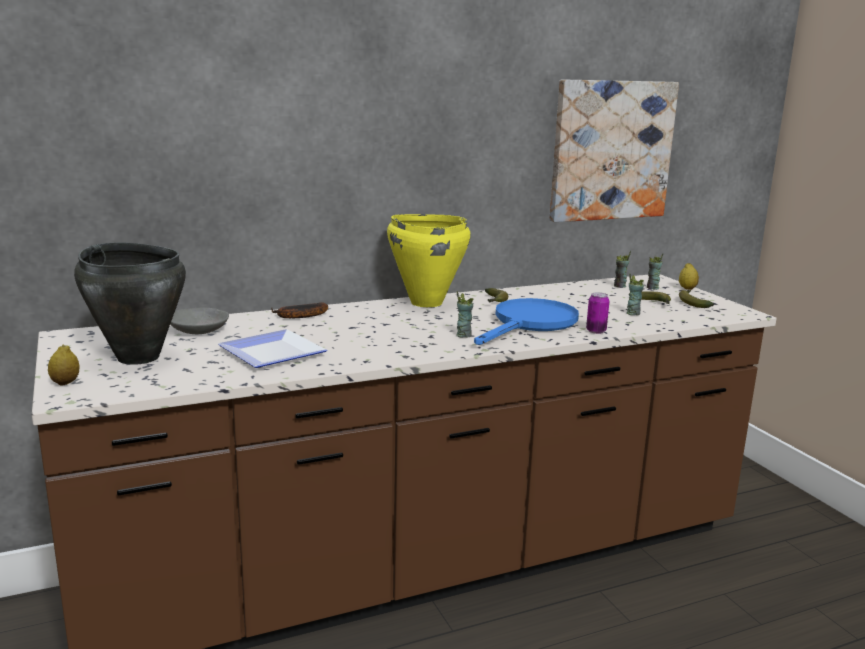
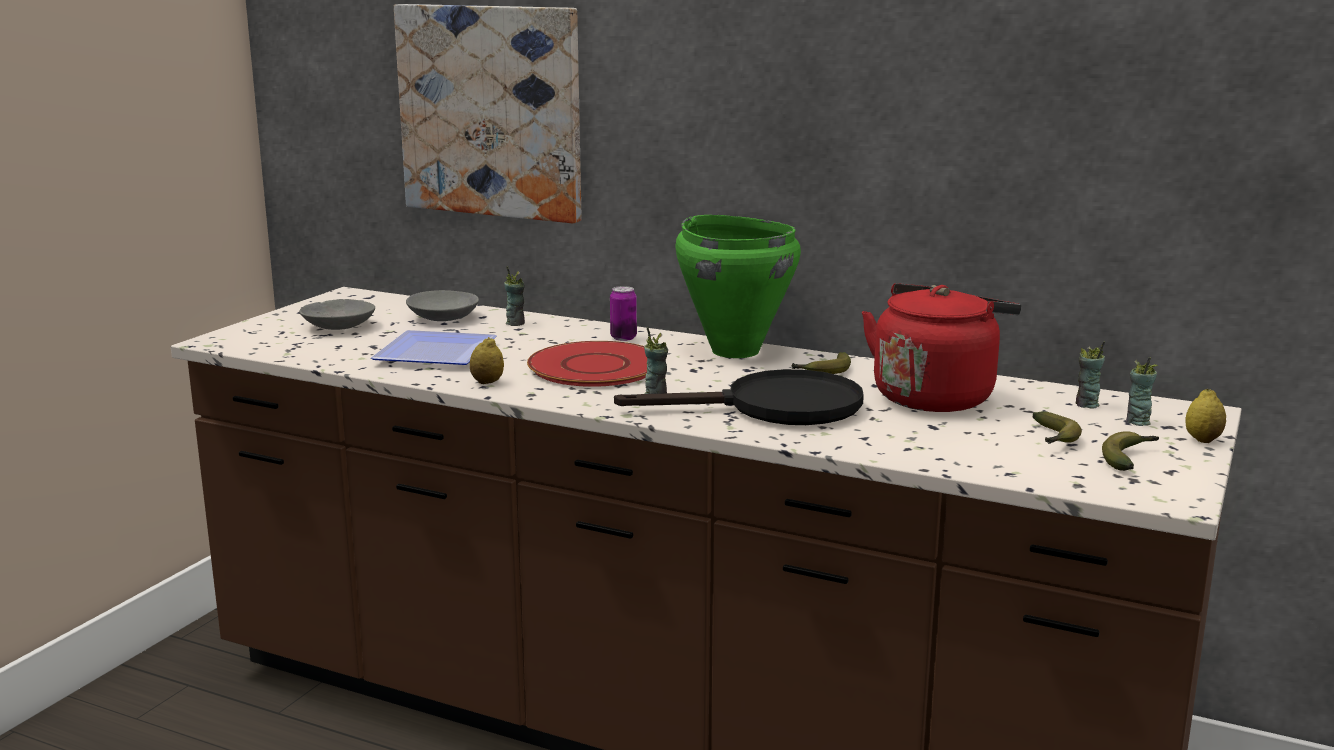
camera: 50 degrees right, 0 degrees up
lemon [48,345,80,385] -> lemon moved to [470,337,504,384]
black cooking pot [74,242,186,365] -> grey bowl [299,299,375,330]
banana [271,302,328,318] -> none
yellow cooking pot [387,214,471,307] -> green cooking pot [675,215,801,358]
blue frying pan [474,298,579,345] -> black frying pan [614,369,864,425]
picture [550,79,679,222] -> picture moved to [394,4,582,223]
can [586,292,609,334] -> can moved to [610,286,637,341]
cup [626,273,644,315] -> cup moved to [504,266,525,326]
none -> red plate [527,341,647,387]
none -> red kettle [862,283,1021,412]

